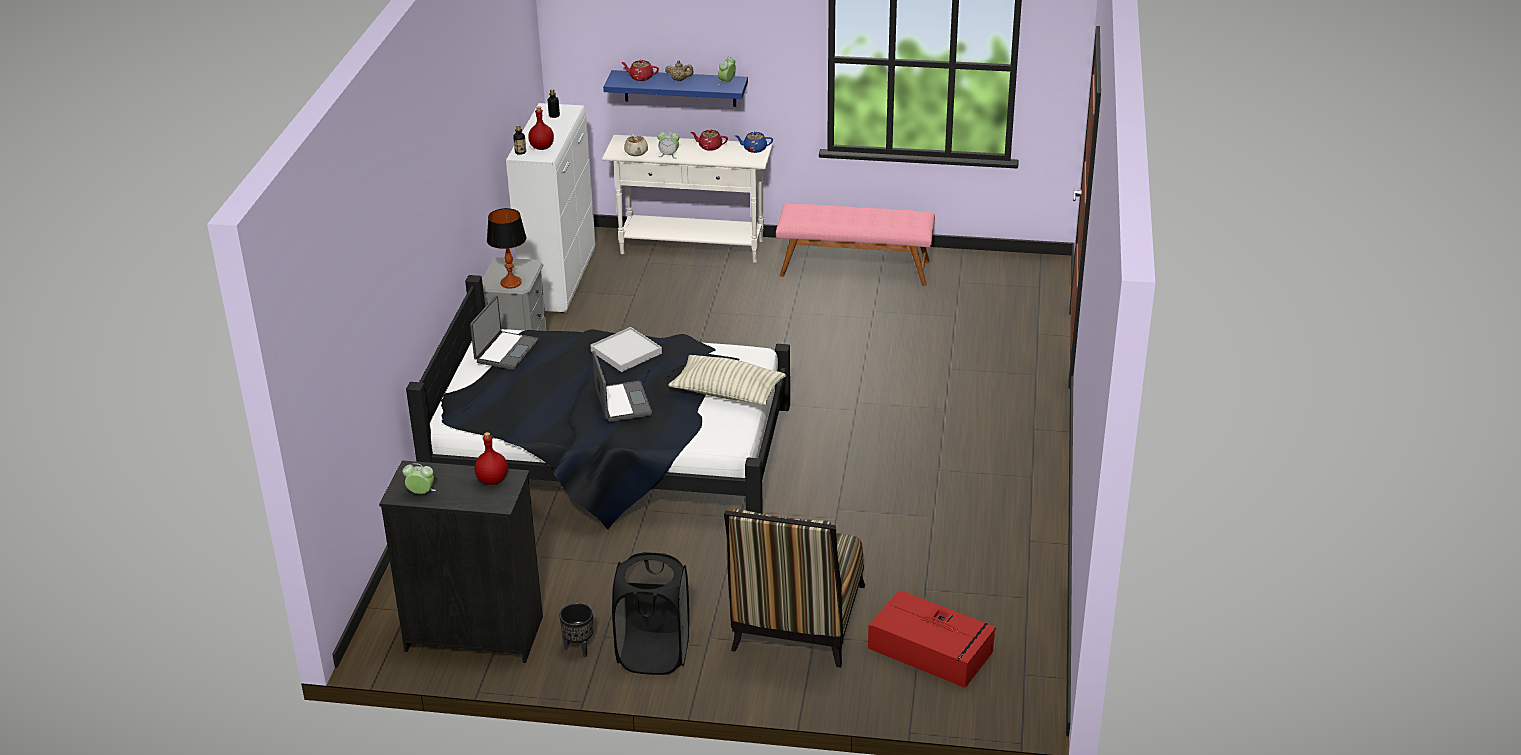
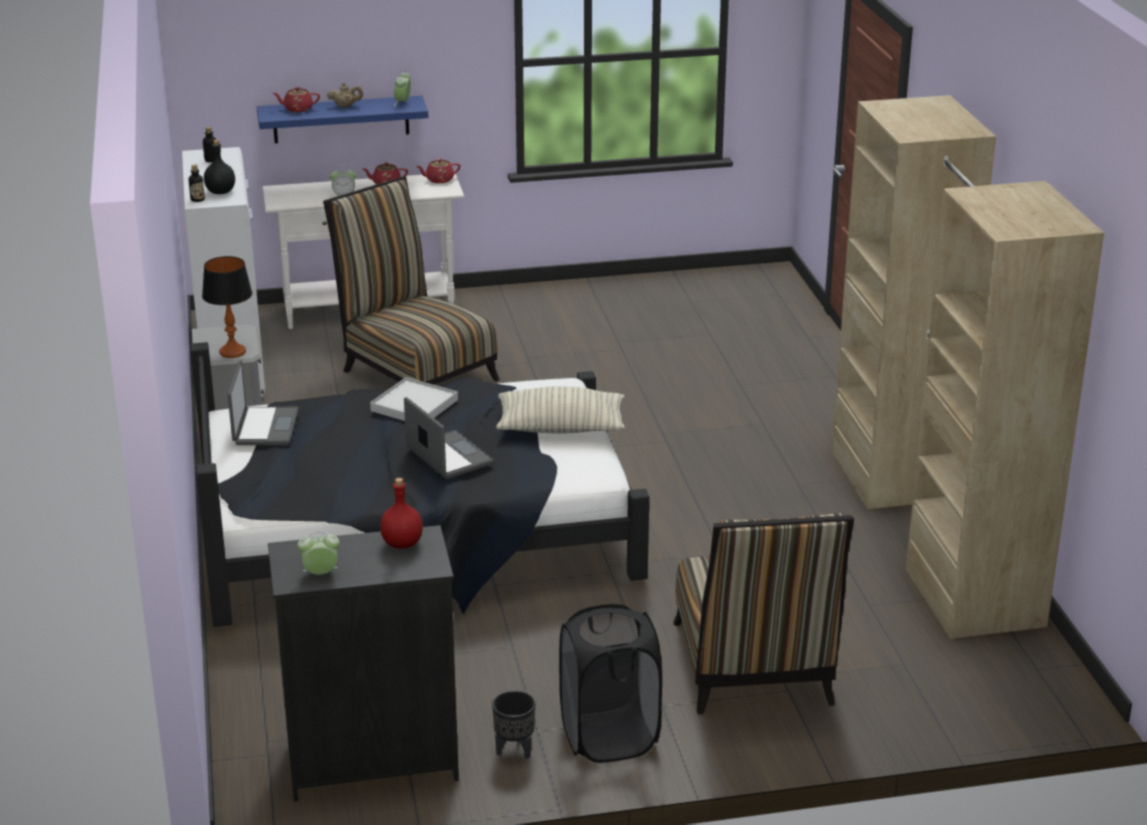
camera: 20 degrees left, 5 degrees down
red bottle [528,107,554,150] -> black bottle [204,140,235,194]
beige teapot [624,134,648,156] -> none
blue teapot [735,132,773,153] -> red teapot [416,159,460,183]
pink bench [776,204,935,286] -> none
red storage box [868,591,996,688] -> none
none -> chair [323,176,500,385]
none -> beige wardrobe [832,95,1104,639]

